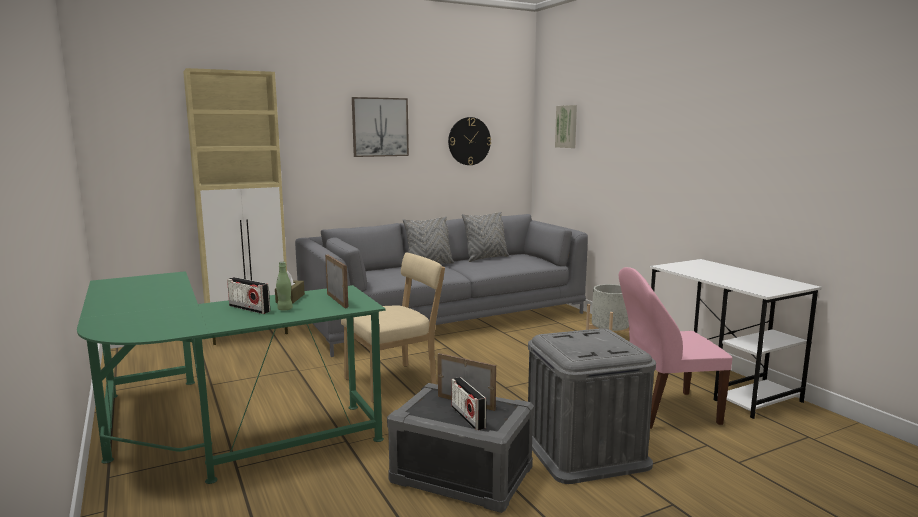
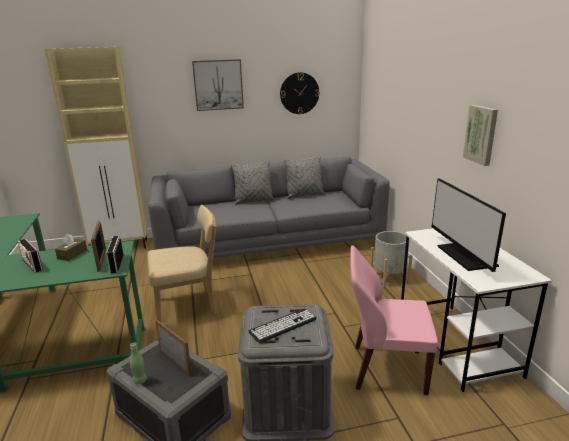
camera: 15 degrees right, 10 degrees up
green bottle [276,262,293,311] -> green bottle moved to [130,343,147,385]
radio [451,377,486,430] -> radio moved to [105,236,123,273]
picture [555,105,577,148] -> picture moved to [463,105,498,166]
none -> keyboard [248,309,317,343]
none -> monitor [432,178,506,272]

